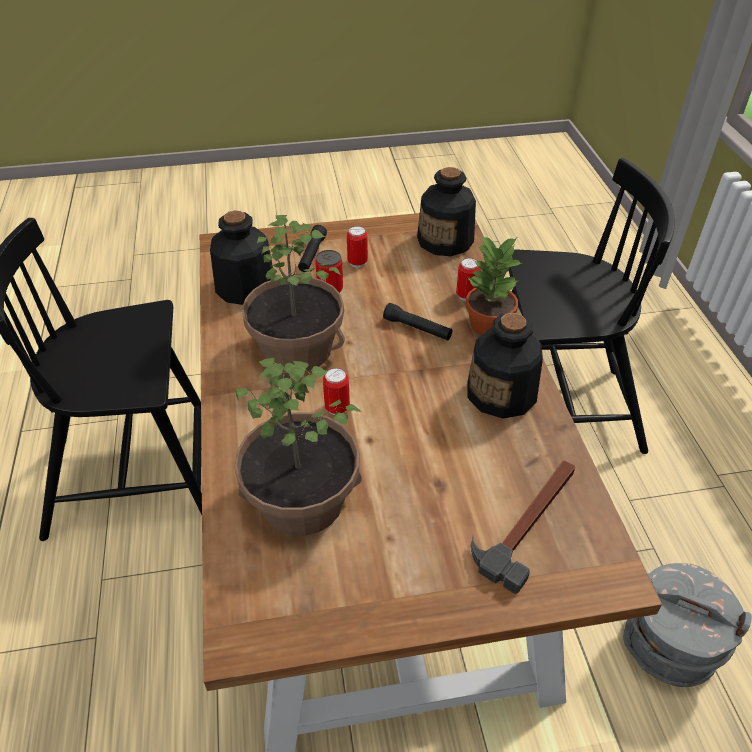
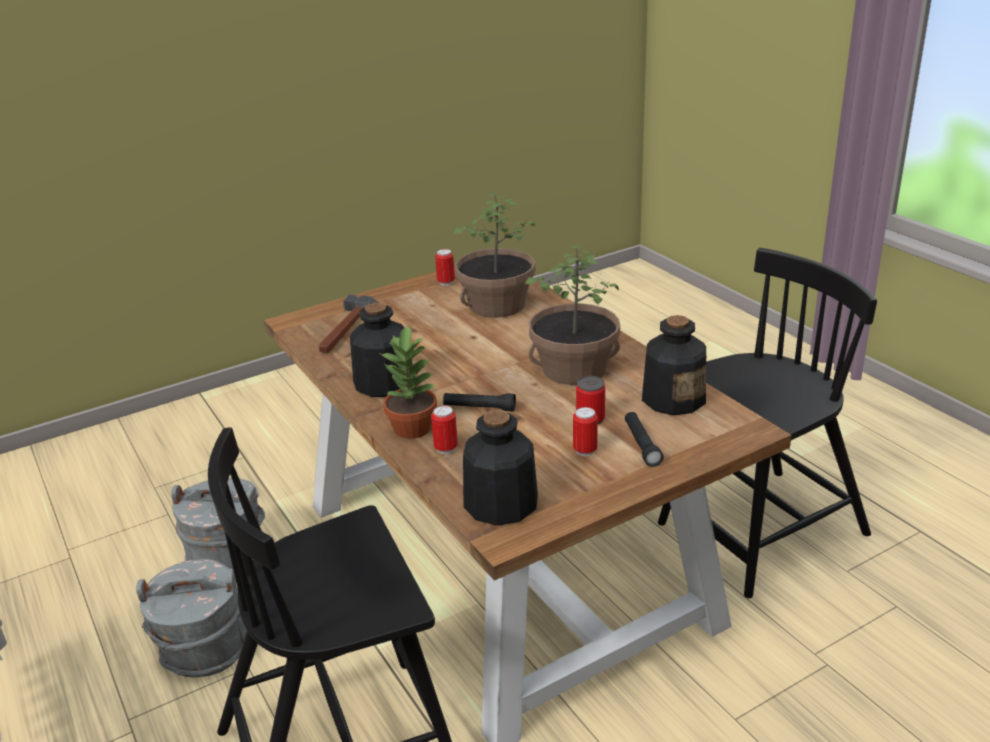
camera: 160 degrees right, 15 degrees down
can [323,368,350,415] -> can moved to [435,249,455,286]
none -> grey bucket [136,559,247,677]

